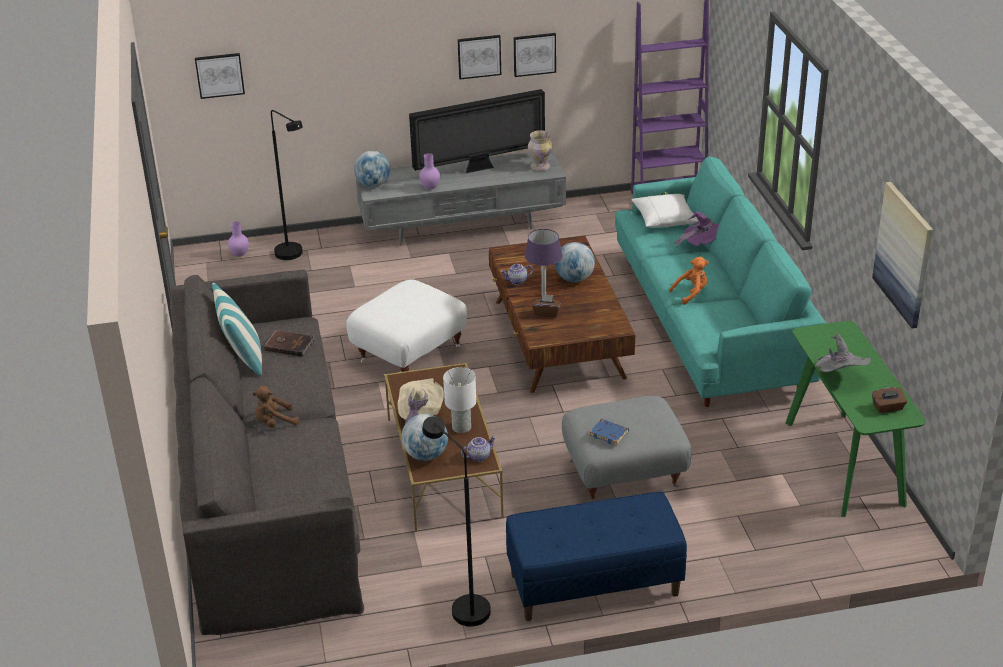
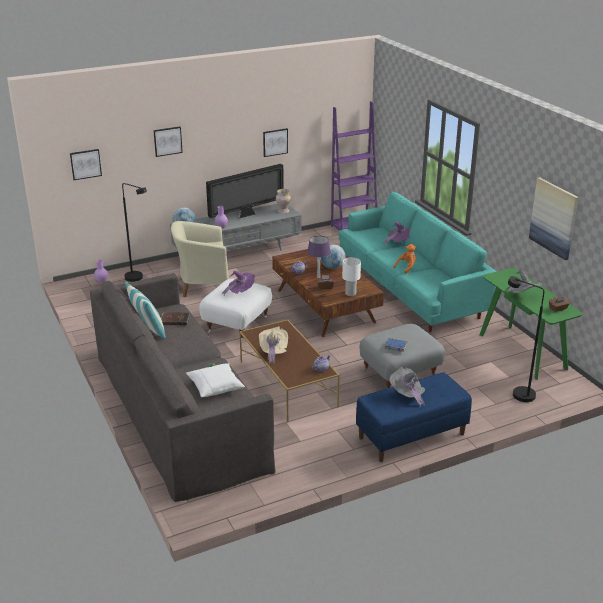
camera: 15 degrees left, 5 degrees down
brown plush toy [252,386,299,428] -> none
globe [401,414,448,461] -> none
black floor lamp [422,417,491,627] -> black floor lamp moved to [508,276,544,402]
white table lamp [443,367,476,433] -> white table lamp moved to [342,257,361,296]
picture [457,35,501,80] -> picture moved to [153,126,183,157]
white pillow [632,192,698,228] -> white pillow moved to [186,363,245,397]
none -> beige armchair [171,221,229,297]
none -> purple hat [222,271,256,295]
none -> grey hat [389,367,425,407]

